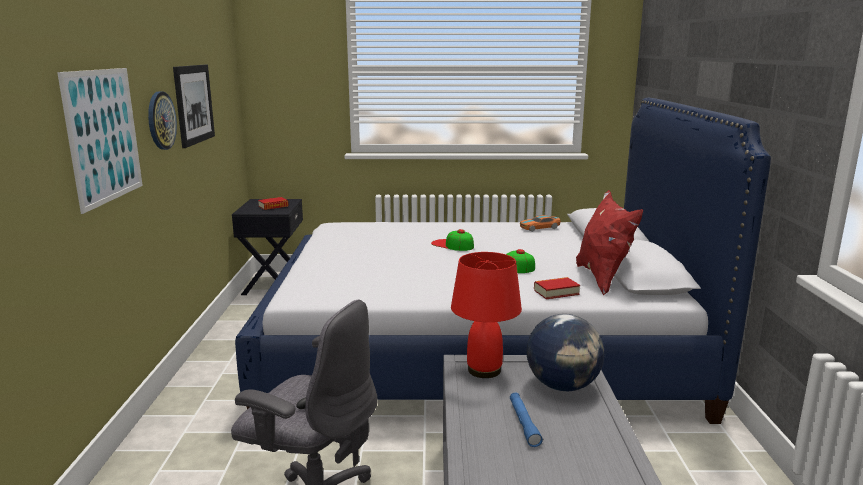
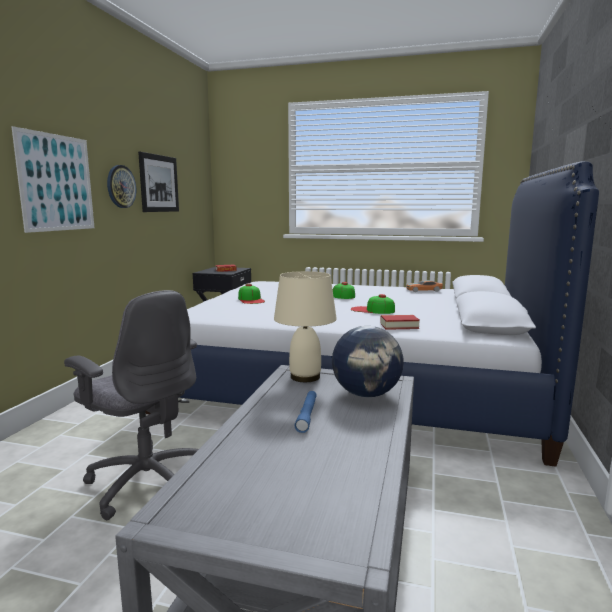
camera: 15 degrees right, 5 degrees down
red table lamp [451,252,522,378] -> beige table lamp [274,271,337,382]
red pillow [576,190,643,295] -> none
none -> cap [238,284,265,304]

